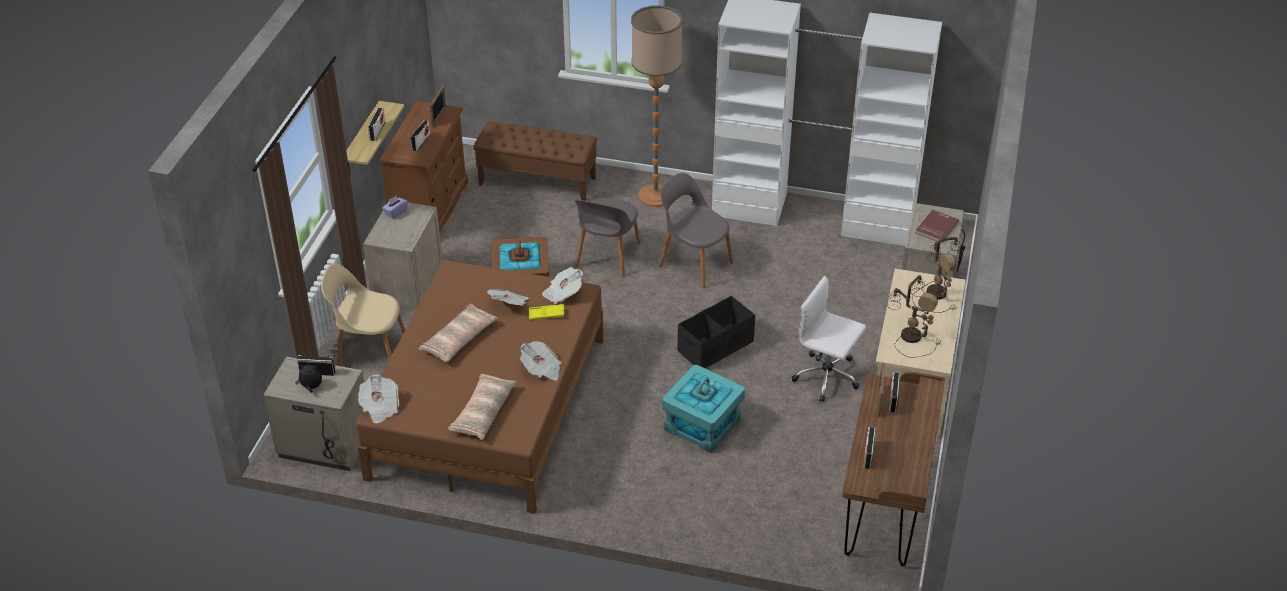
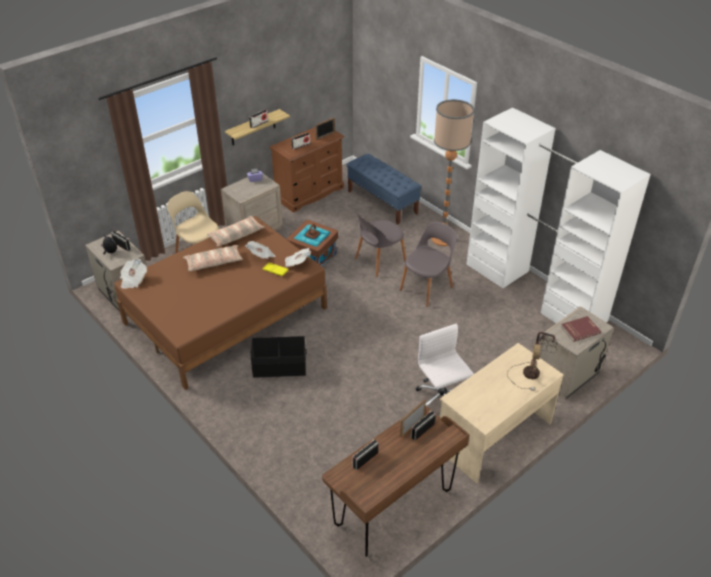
camera: 35 degrees right, 0 degrees up
pillow [448,374,516,440] -> pillow moved to [207,216,264,247]
brown bench [473,121,597,201] -> blue bench [346,154,422,224]
newspaper [520,341,561,381] -> none
grey chair [659,173,733,288] -> grey chair turned 60 degrees clockwise [400,222,457,307]
turquoise storage box [662,365,745,453] -> none
black storage box [677,296,755,368] -> black storage box moved to [250,336,307,378]
table lamp [887,275,941,358] -> none

